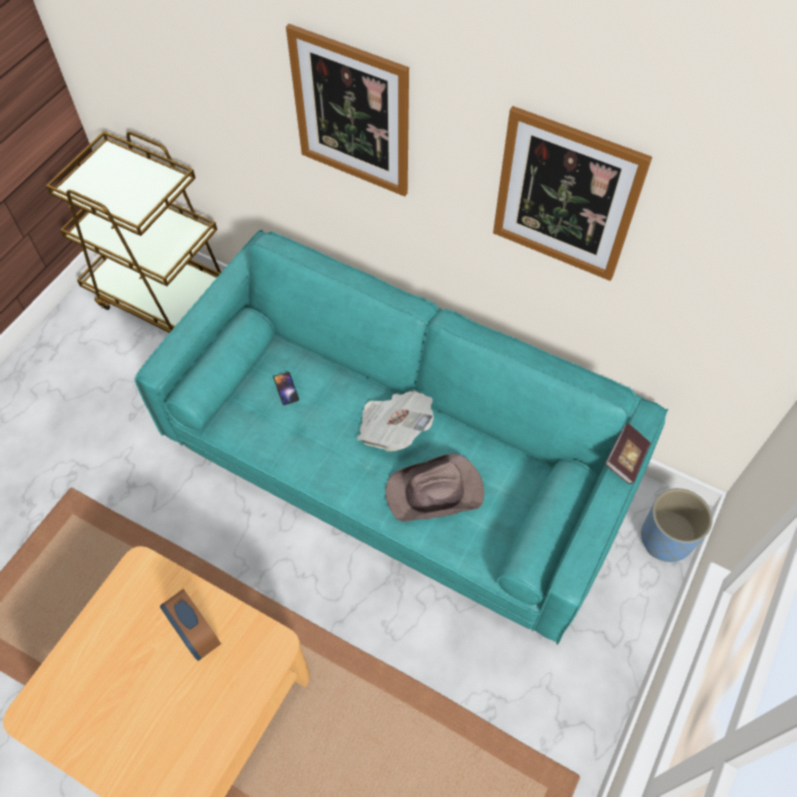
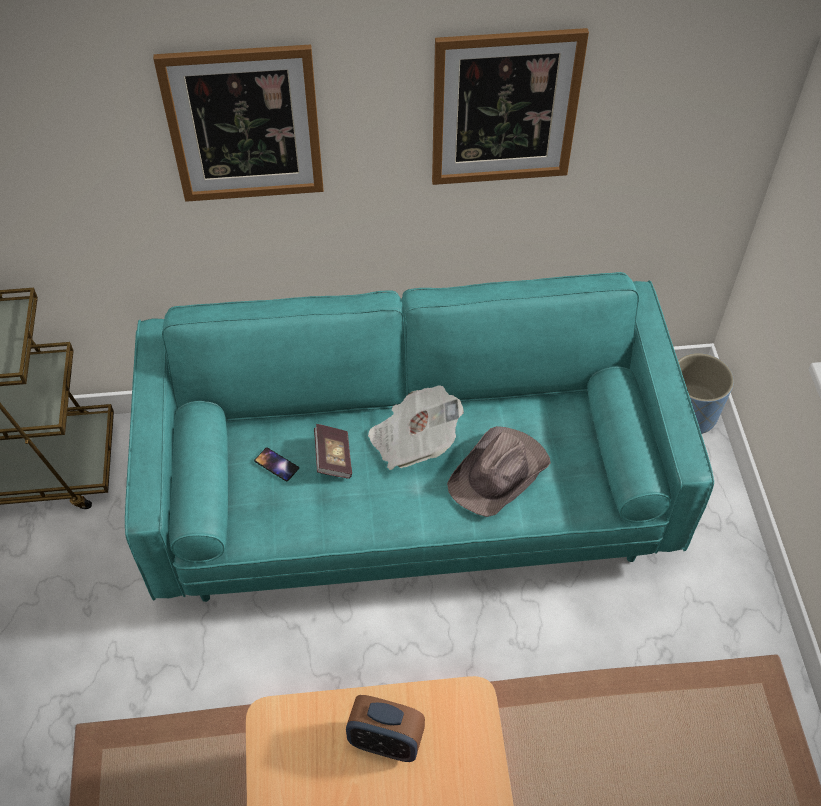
camera: 35 degrees left, 5 degrees down
book [605,423,650,484] -> book moved to [314,424,352,479]

